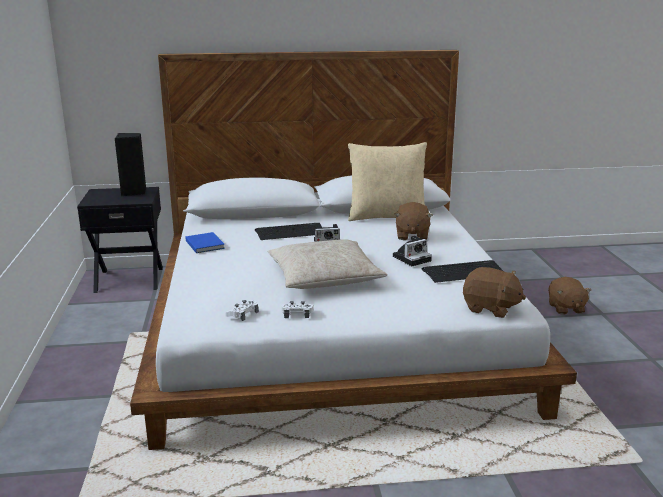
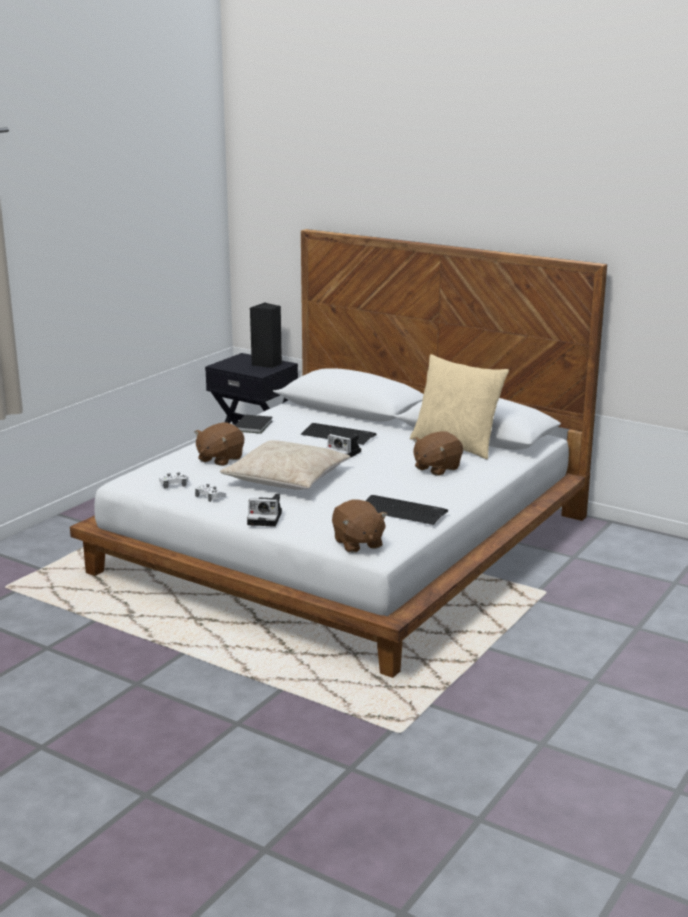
camera: 40 degrees right, 0 degrees up
blue book [185,232,225,253] -> black book [235,415,272,434]
camera [393,236,432,266] -> camera moved to [247,494,282,527]
brown plush toy [548,277,591,315] -> brown plush toy moved to [194,422,244,466]

